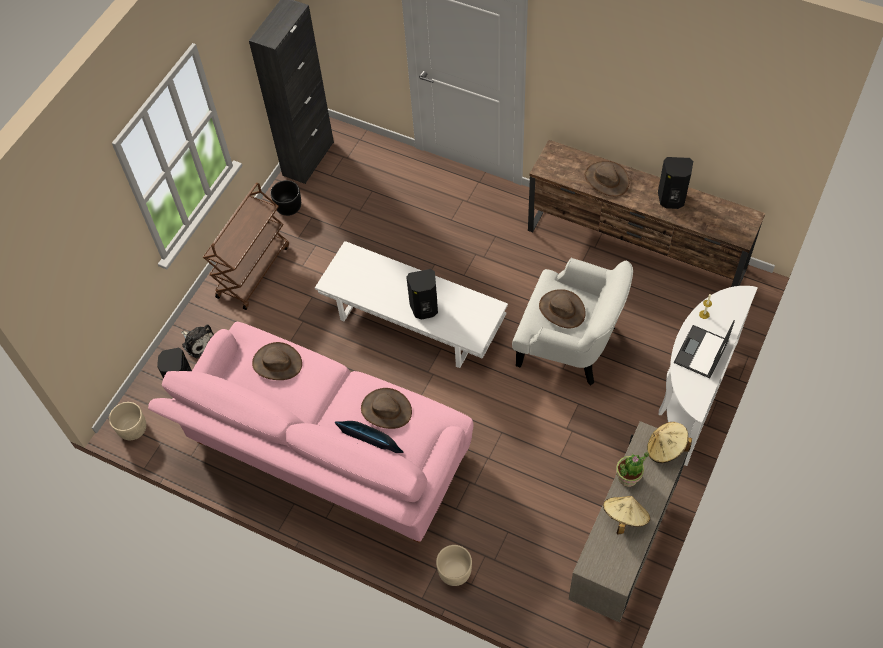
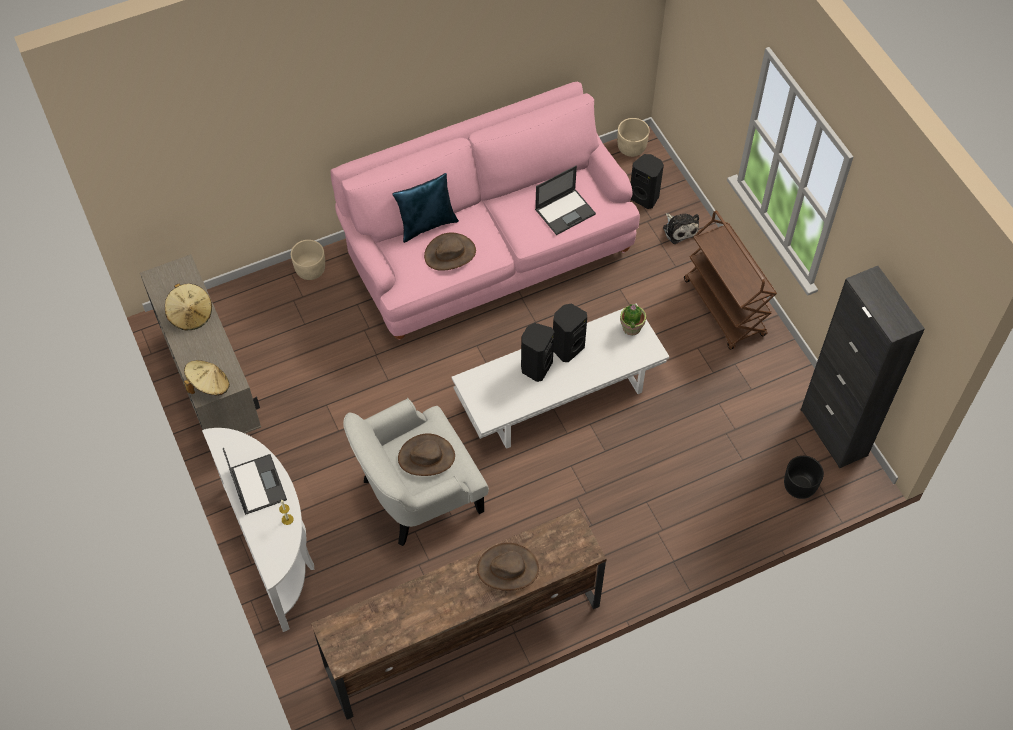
camera: 125 degrees right, 0 degrees up
plush toy [181,324,214,358] -> plush toy turned 105 degrees counterclockwise [663,213,699,244]
brown hat [252,342,302,380] -> laptop [535,166,596,235]
black planter [270,180,301,216] -> black planter moved to [784,456,824,499]
potted plant [616,452,649,487] -> potted plant moved to [620,304,646,335]
black speaker [658,157,693,209] -> black speaker moved to [553,304,587,362]

